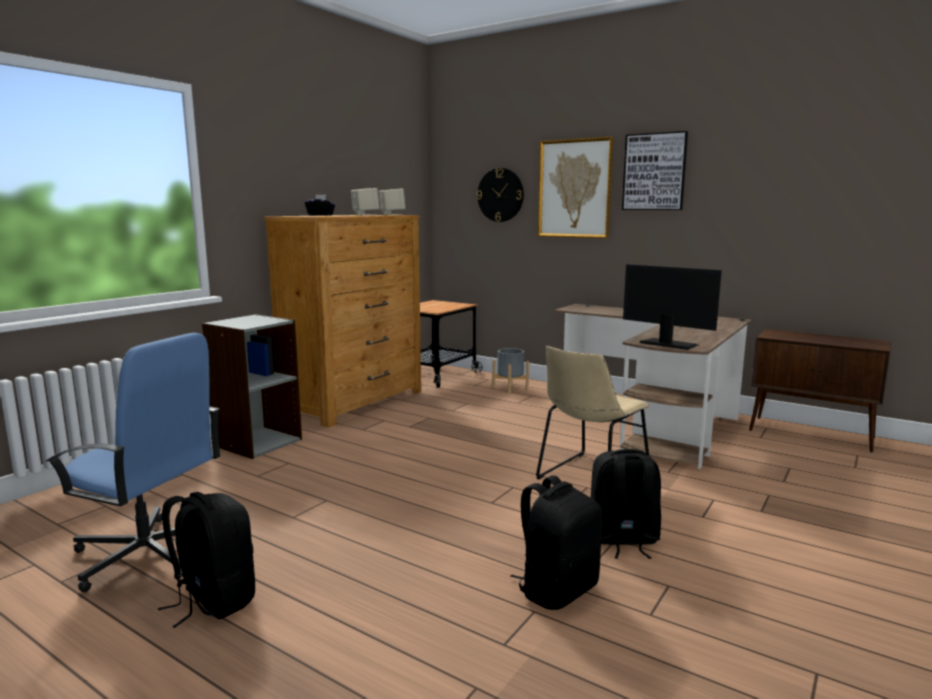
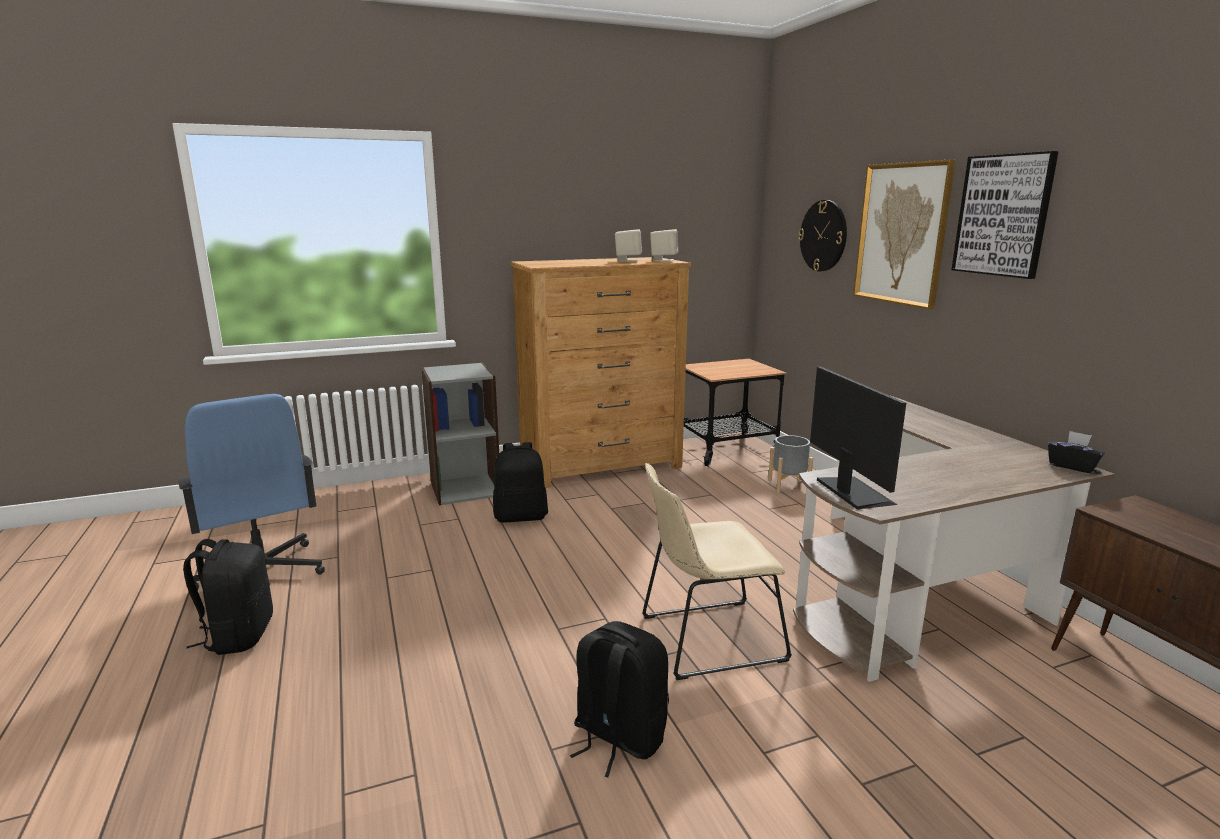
camera: 35 degrees right, 5 degrees up
black tissue box [305,194,335,216] -> black tissue box moved to [1048,431,1104,473]
black backpack [510,475,602,610] -> black backpack moved to [493,442,548,523]

